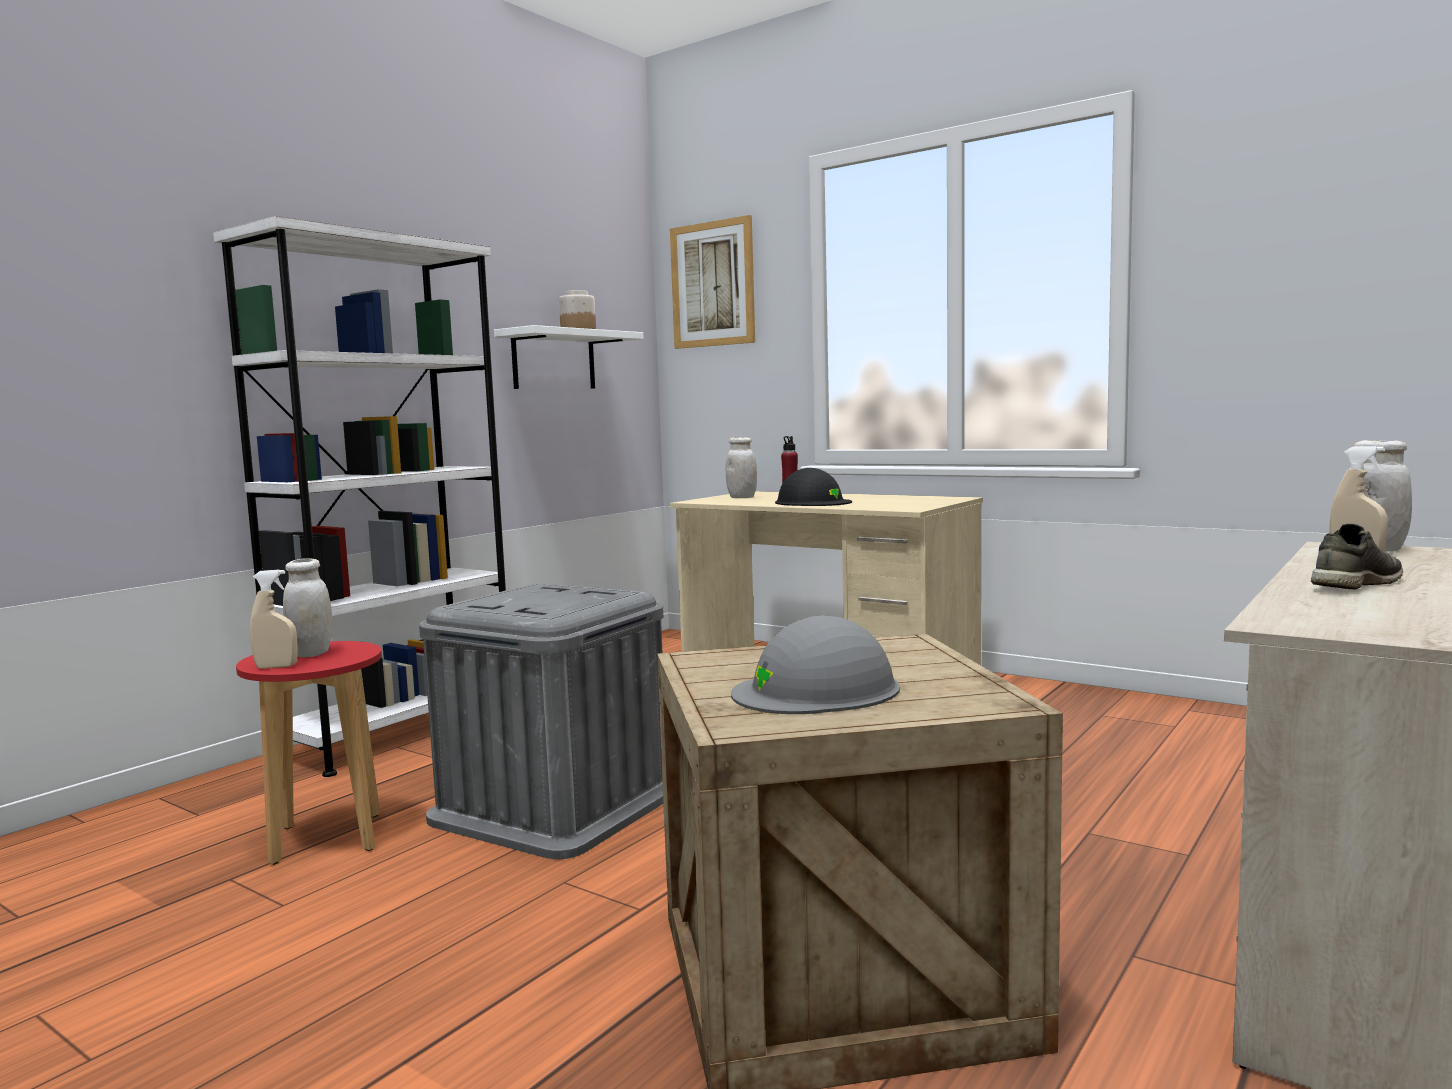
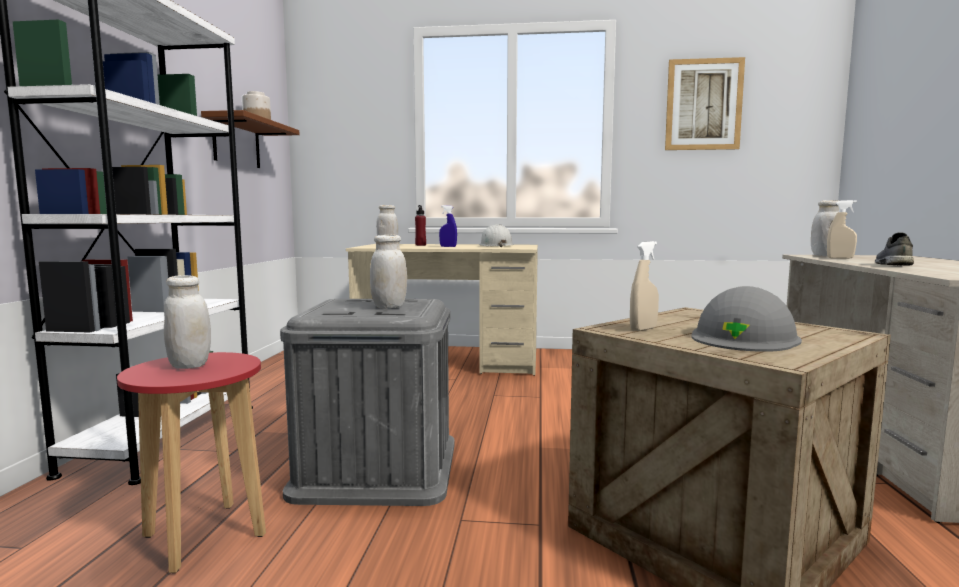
camera: 30 degrees left, 0 degrees up
beige spray bottle [250,570,298,669] -> beige spray bottle moved to [630,241,659,331]
white shelf [494,325,643,389] -> brown shelf [201,110,299,168]
picture [670,215,755,349] -> picture moved to [665,57,745,150]
black hard hat [775,468,852,506] -> blue spray bottle [439,205,457,247]
none -> white jar [370,235,407,309]
none -> white hard hat [480,224,514,247]

